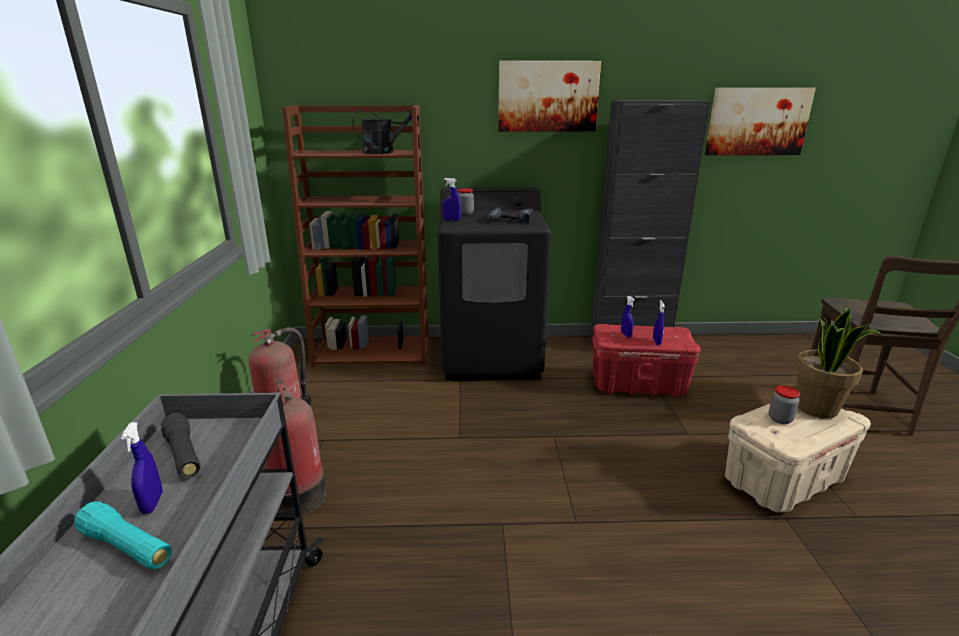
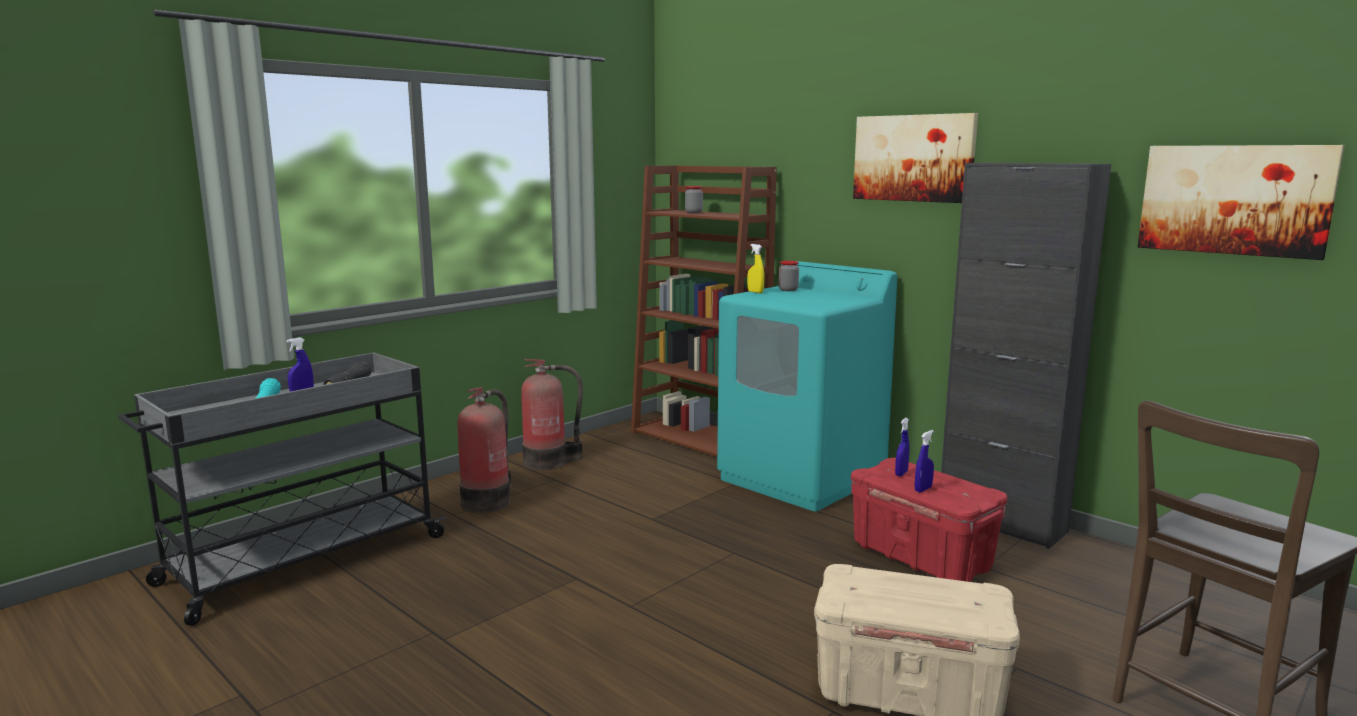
camera: 45 degrees right, 10 degrees down
black watering can [353,108,419,154] -> none
black washing machine [437,187,552,381] -> turquoise washing machine [717,261,897,511]
blue spray bottle [442,178,461,221] -> yellow spray bottle [747,244,764,293]
power drill [487,207,533,224] -> none
jar [769,386,800,424] -> jar moved to [685,186,703,213]
potted plant [796,307,883,419] -> none

